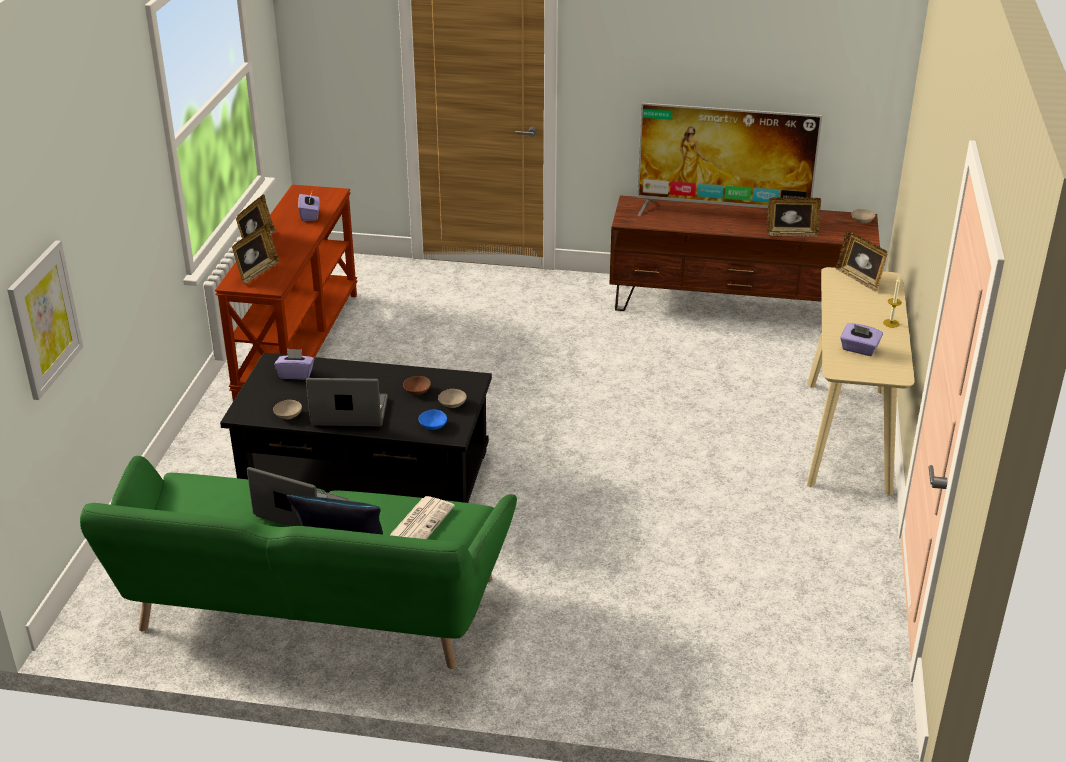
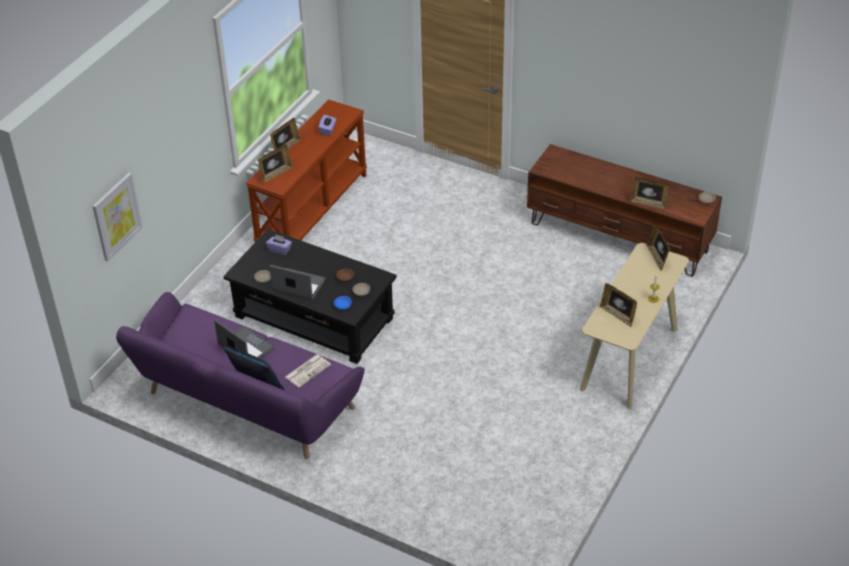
camera: 20 degrees right, 10 degrees up
green sofa [80,456,517,669] -> purple sofa [116,292,365,459]
television [637,103,822,216] -> none
purple tissue box [840,323,883,356] -> picture frame [600,283,637,327]

